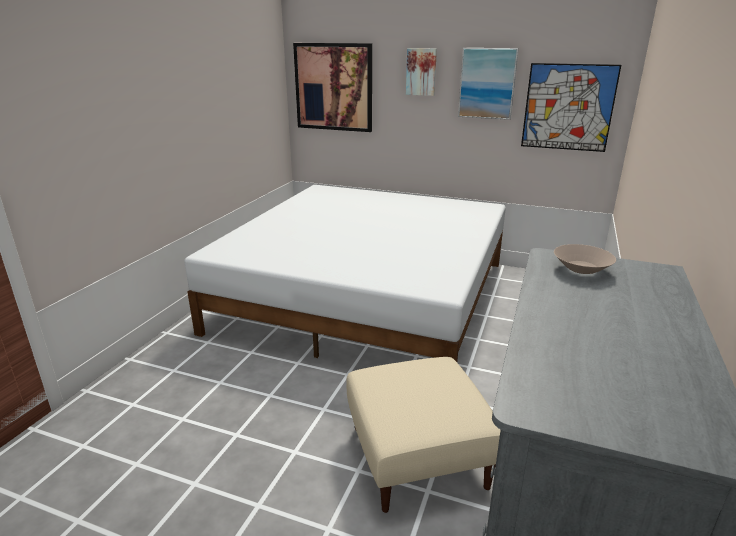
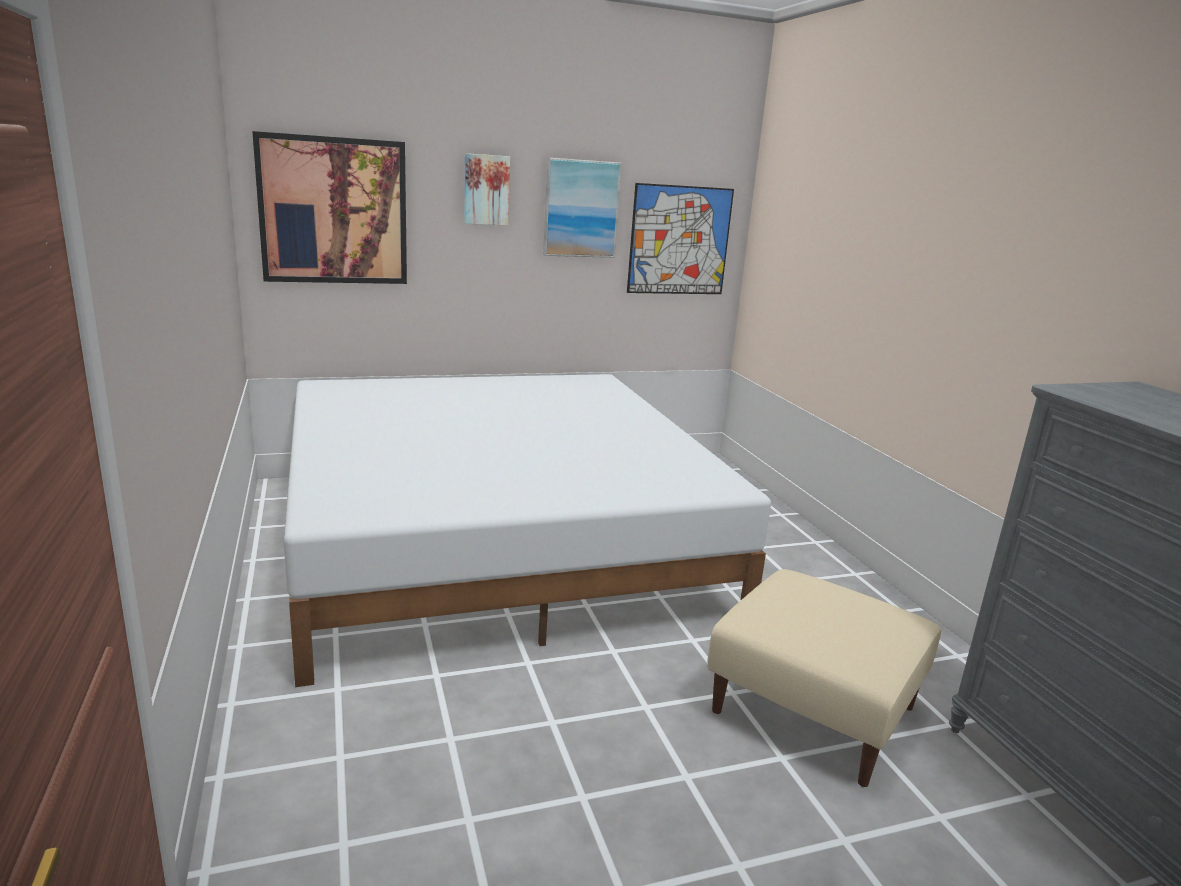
camera: 40 degrees left, 5 degrees down
beige bowl [554,244,616,274] -> none

